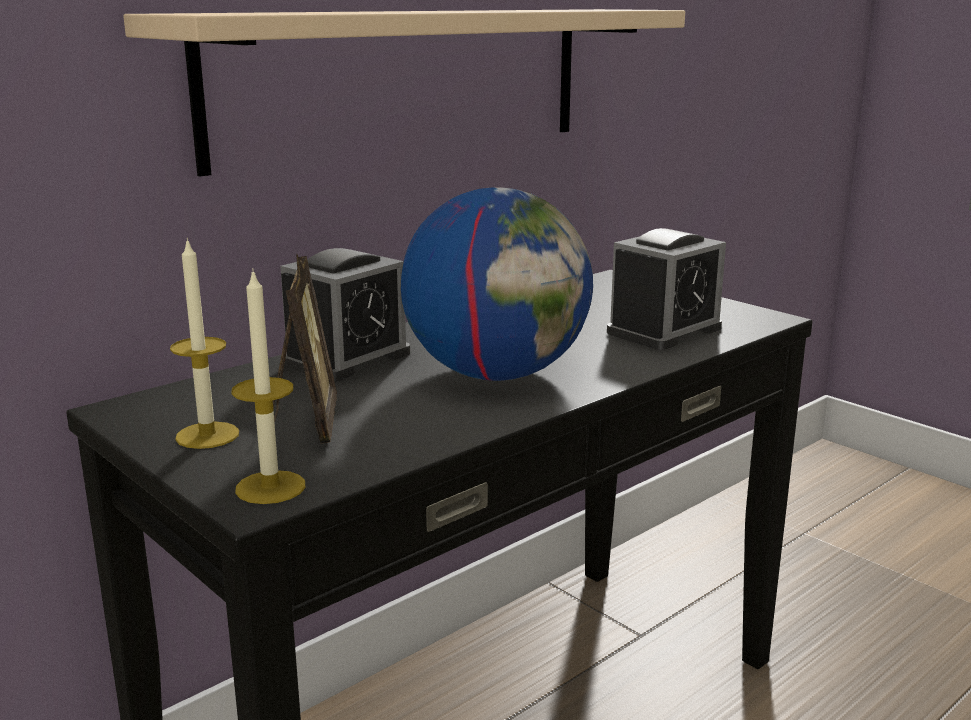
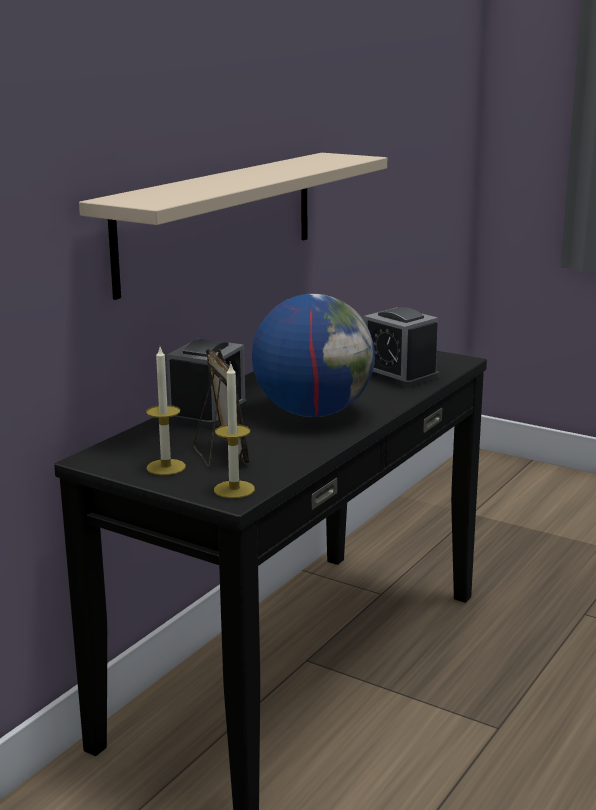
camera: 15 degrees left, 0 degrees up
alarm clock [607,228,726,350] -> alarm clock turned 105 degrees clockwise [364,307,439,388]

